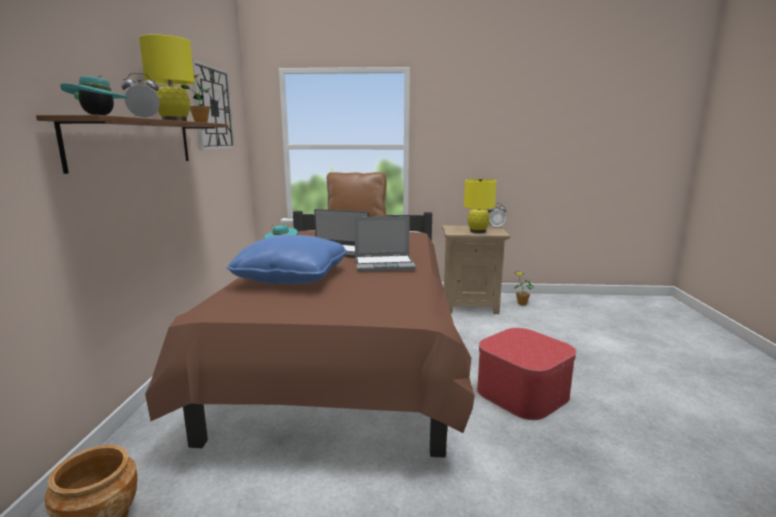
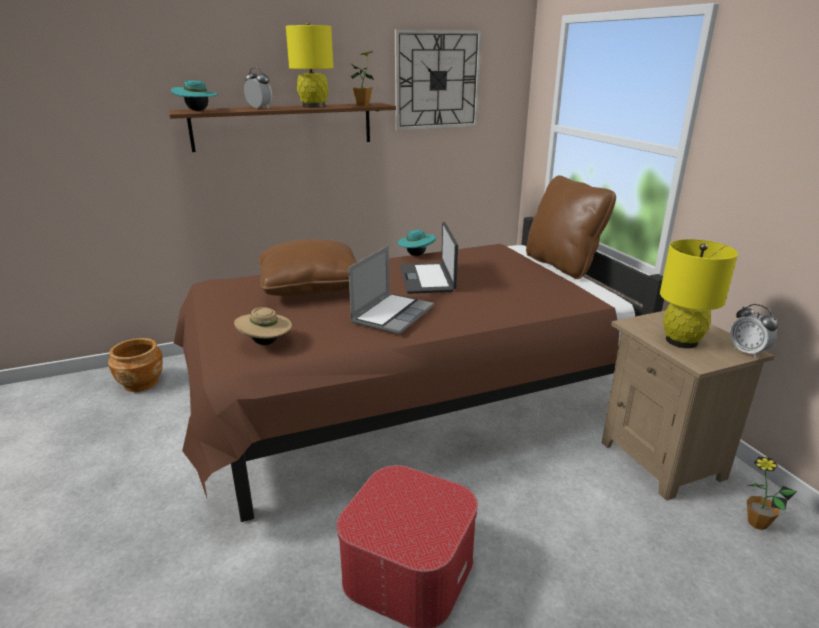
camera: 65 degrees right, 10 degrees up
blue pillow [226,235,347,284] -> brown pillow [259,239,357,297]
laptop [354,216,416,272] -> laptop turned 120 degrees counterclockwise [348,245,434,334]
none -> beige hat [234,307,292,345]

